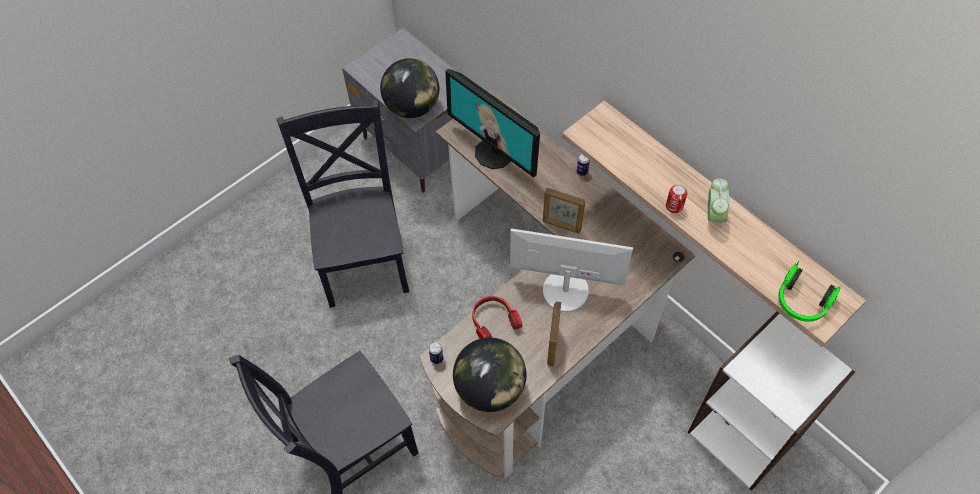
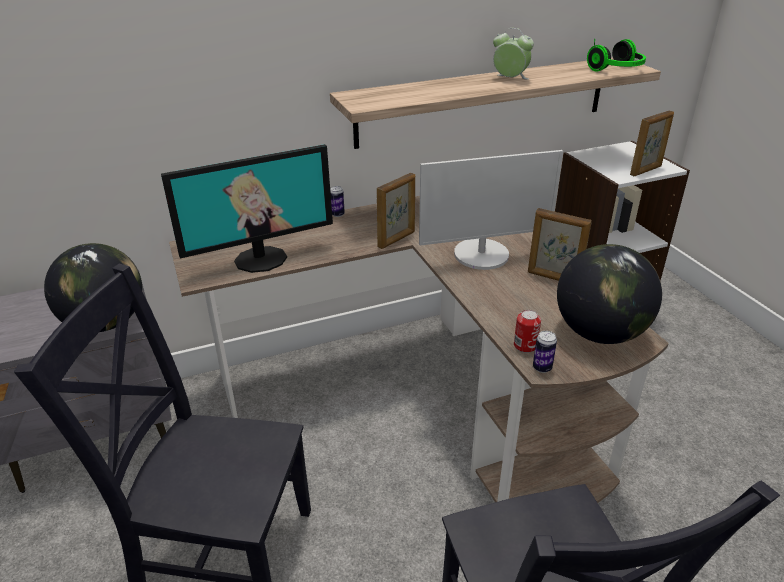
camera: 70 degrees left, 25 degrees down
headphones [472,296,523,339] -> none
monitor [510,228,633,312] -> monitor turned 135 degrees counterclockwise [419,150,563,270]
can [666,185,687,213] -> can moved to [514,310,541,353]
none -> picture frame [630,110,674,176]

